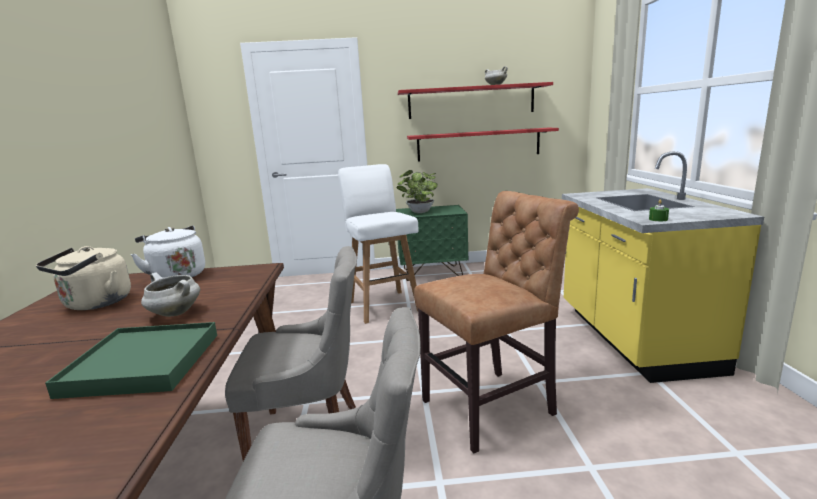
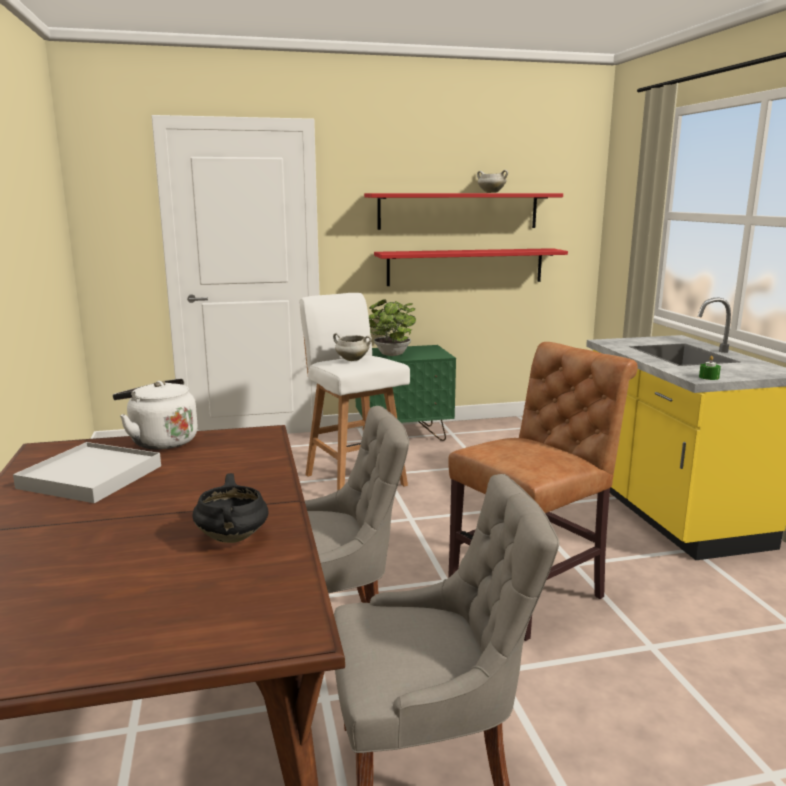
camera: 10 degrees left, 0 degrees up
beige kettle [36,246,131,310] -> white tray [13,442,161,503]
green tray [45,322,217,399] -> black cooking pot [193,473,269,543]
white cooking pot [141,272,200,317] -> white cooking pot moved to [333,333,372,361]

